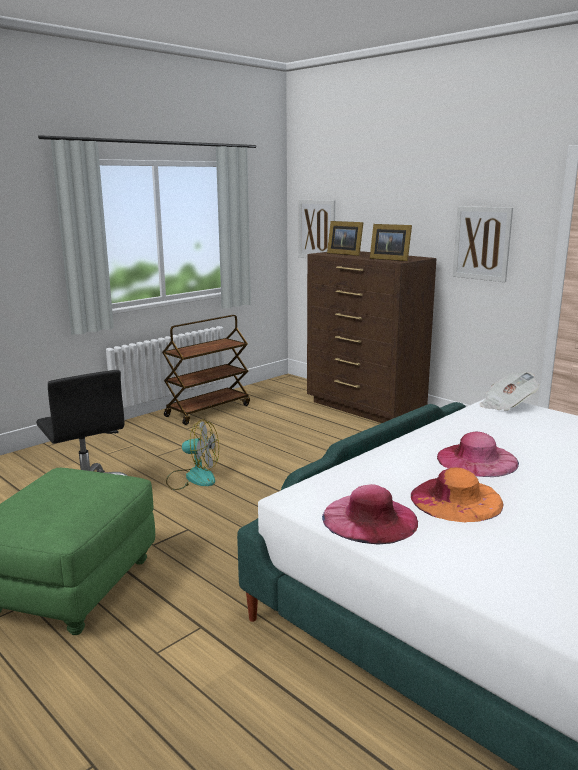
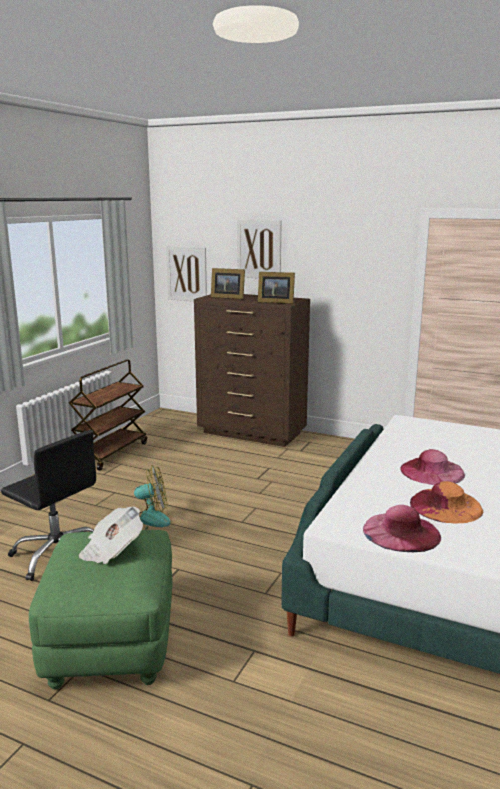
camera: 20 degrees left, 0 degrees up
picture [453,206,513,282] -> picture moved to [237,220,282,278]
newspaper [479,372,539,411] -> newspaper moved to [79,507,143,564]

